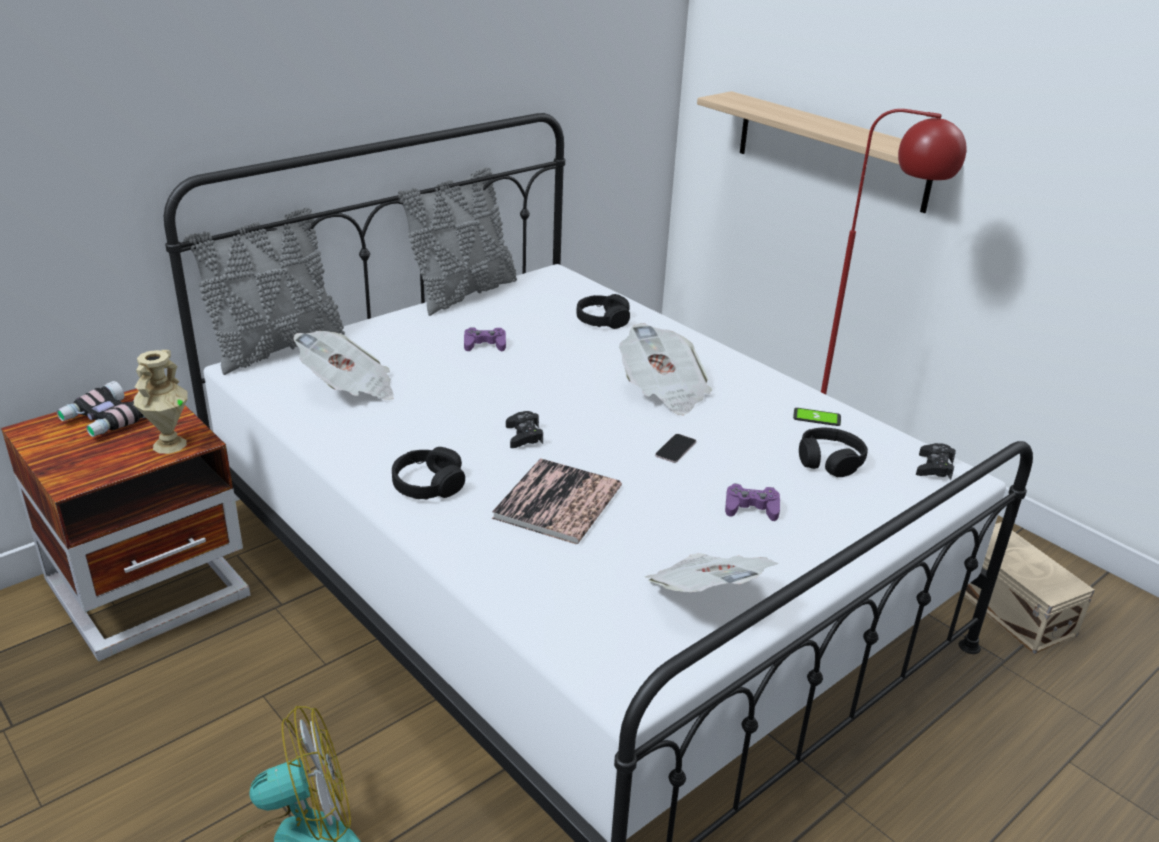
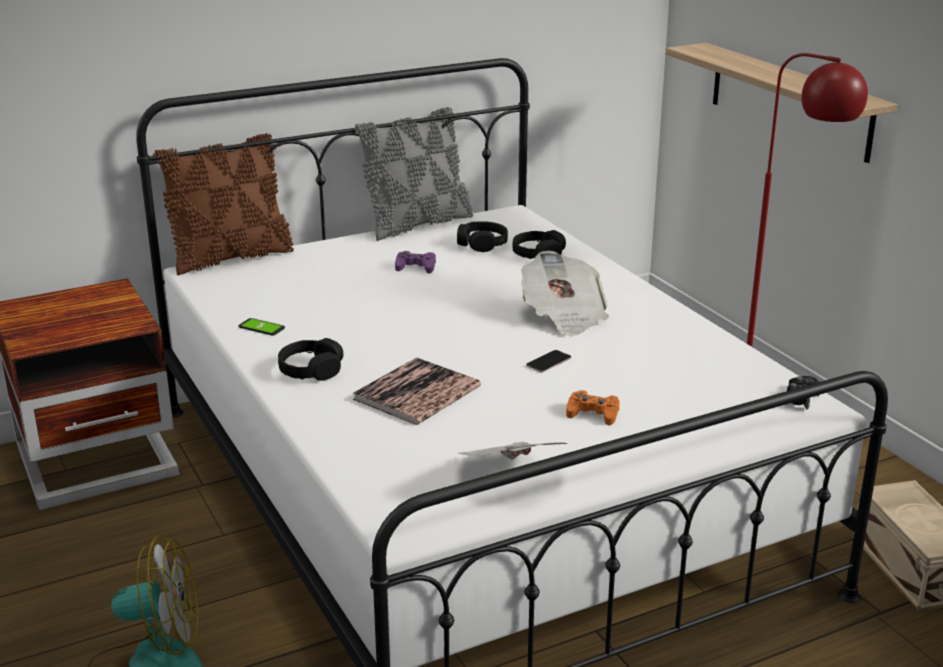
camera: 15 degrees right, 5 degrees down
binoculars [57,381,146,437] -> none
beige vase [134,350,187,454] -> none
grey pillow [183,207,345,375] -> brown pillow [153,133,294,275]
newspaper [293,331,394,400] -> none
black game controller [506,411,543,448] -> none
purple game controller [725,484,780,521] -> orange game controller [566,390,620,426]
phone [793,408,841,426] -> phone moved to [238,318,285,336]
black headphones [799,428,868,477] -> black headphones moved to [457,221,508,252]

